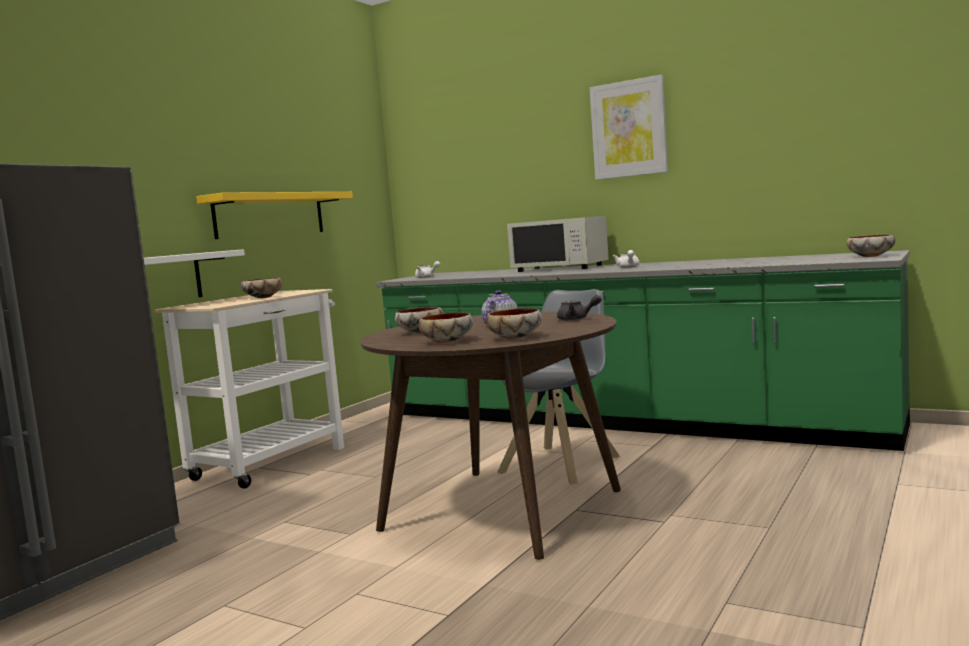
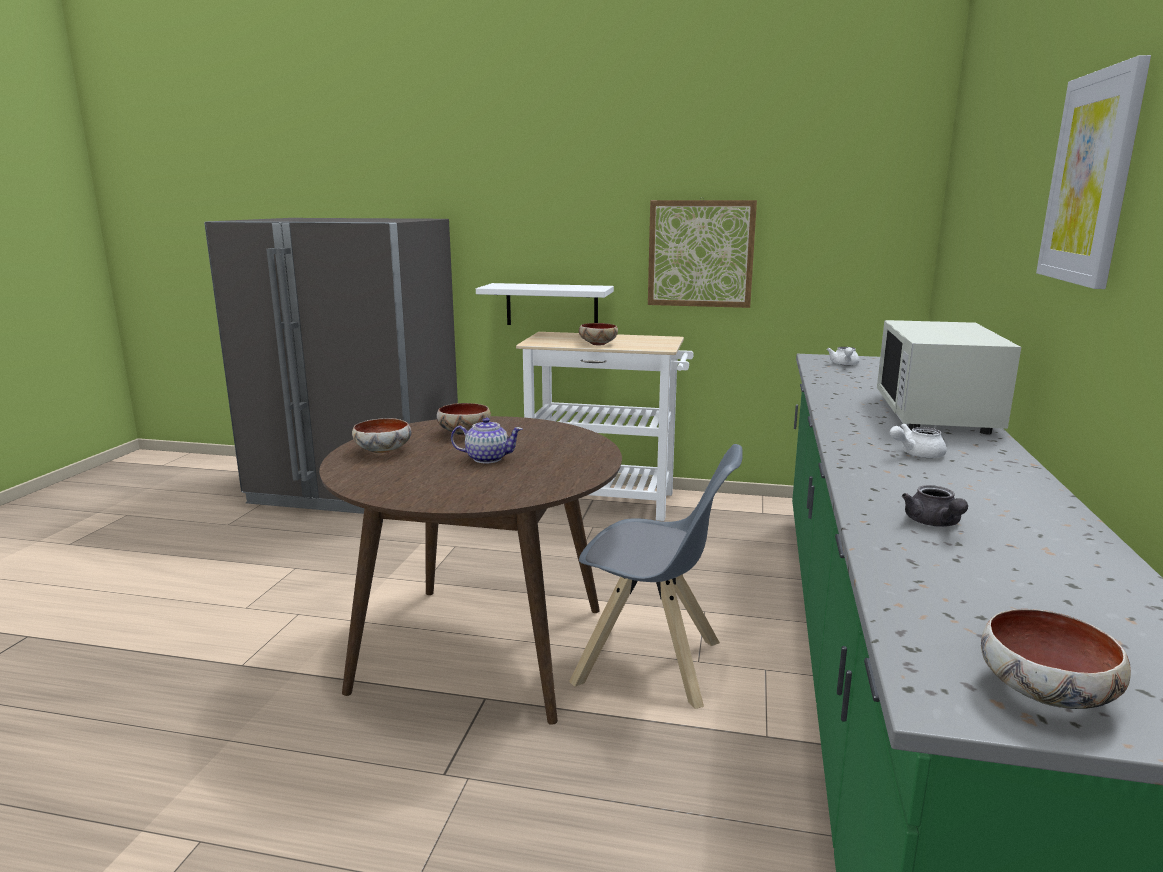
camera: 70 degrees right, 10 degrees up
yellow shelf [196,192,353,239] -> picture [648,197,757,308]
bowl [486,308,542,340] -> none
grey teapot [557,295,601,321] -> grey teapot moved to [902,485,968,527]

